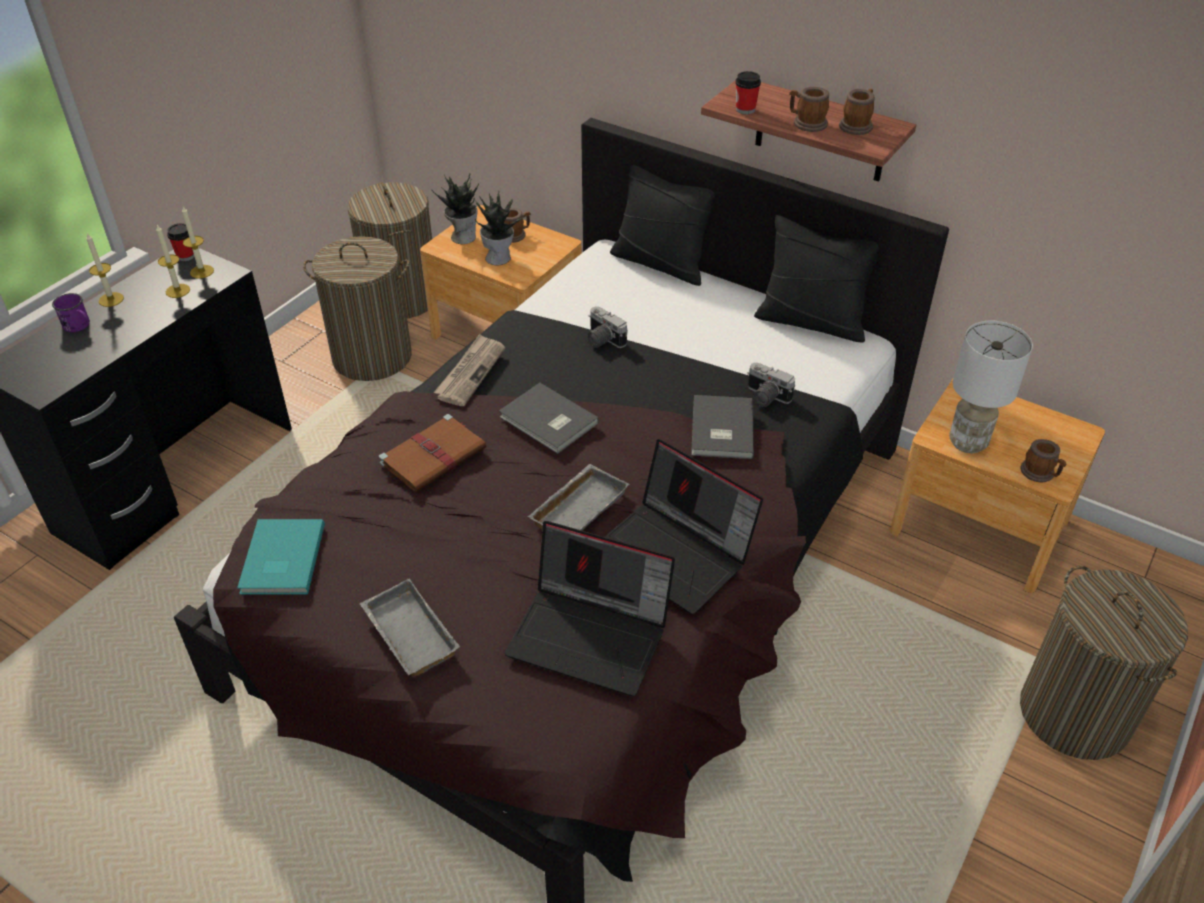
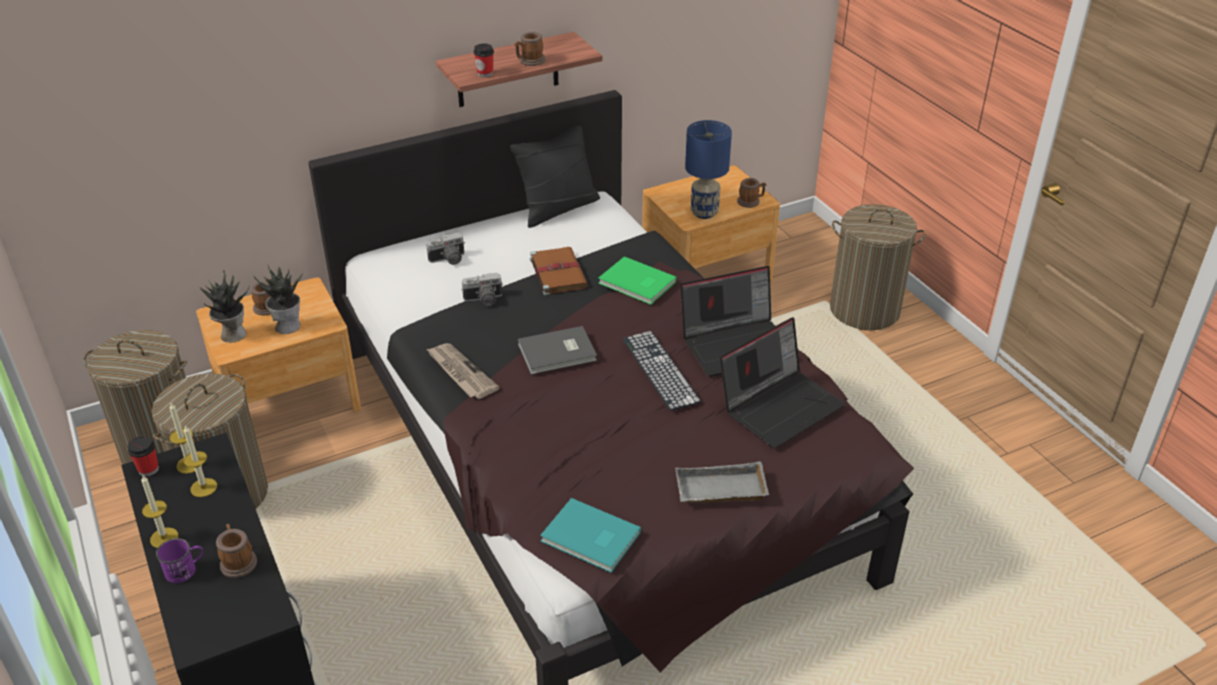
camera: 60 degrees left, 5 degrees down
brown book [379,414,487,492] -> brown book moved to [530,247,588,295]
grey tray [527,464,629,531] -> keyboard [623,331,702,411]
black pillow [610,165,715,286] -> none
grey book [691,395,754,459] -> green book [598,256,677,305]
camera [747,362,795,407] -> camera moved to [426,233,465,265]
mug [839,89,875,135] -> mug moved to [216,524,257,578]
white table lamp [949,321,1033,453] -> blue table lamp [685,120,732,219]

